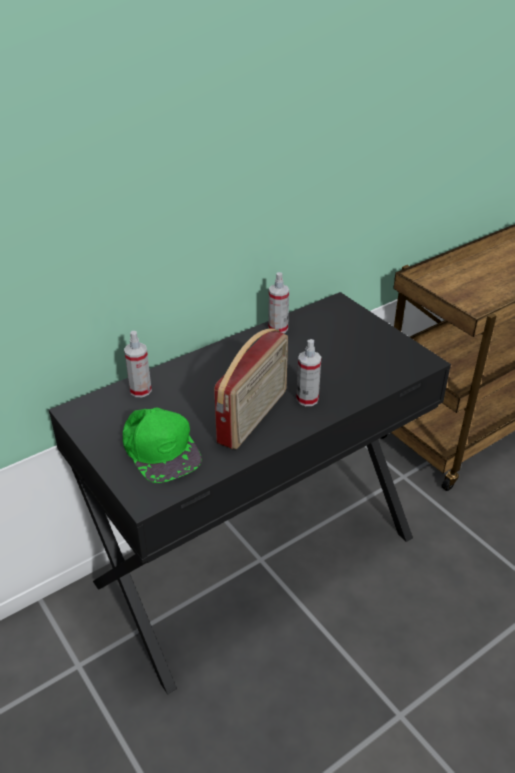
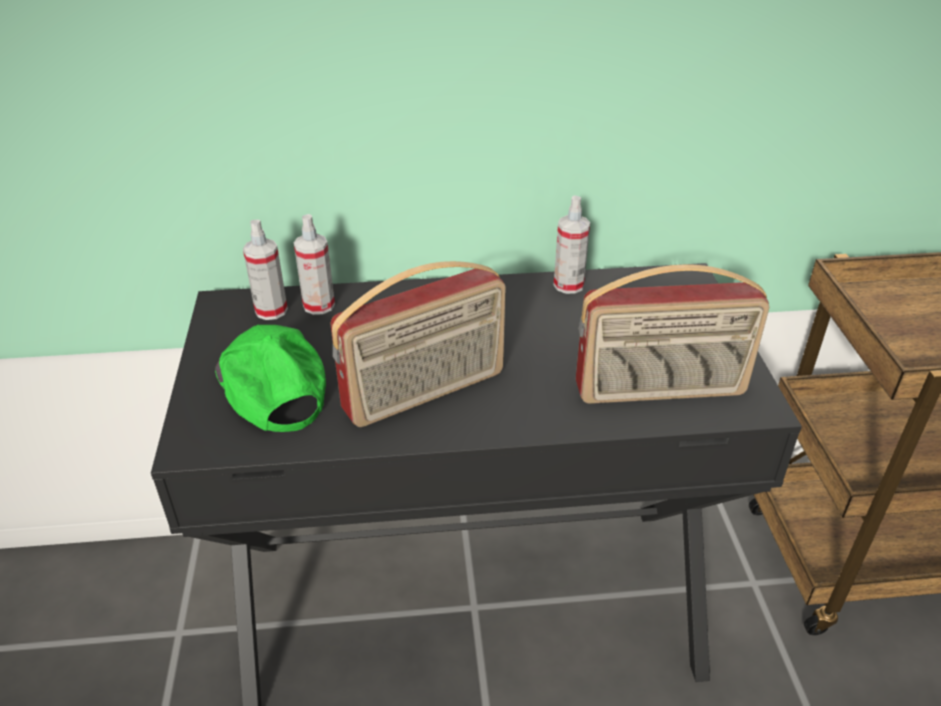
camera: 30 degrees right, 0 degrees up
green cap [123,407,202,483] -> green cap turned 150 degrees clockwise [215,325,326,432]
spray bottle [296,339,321,406] -> spray bottle moved to [243,220,288,320]
none -> radio [576,264,769,404]

